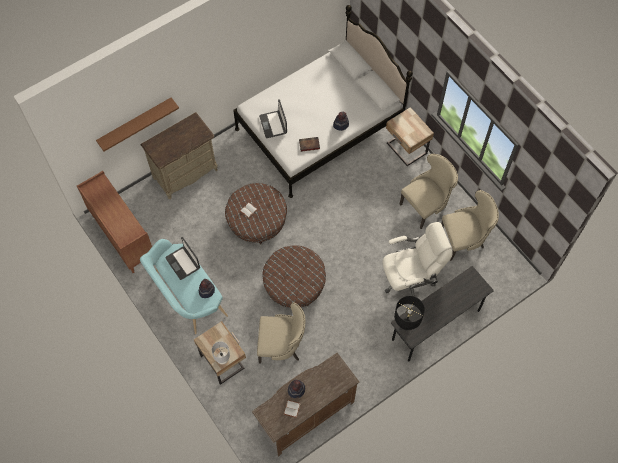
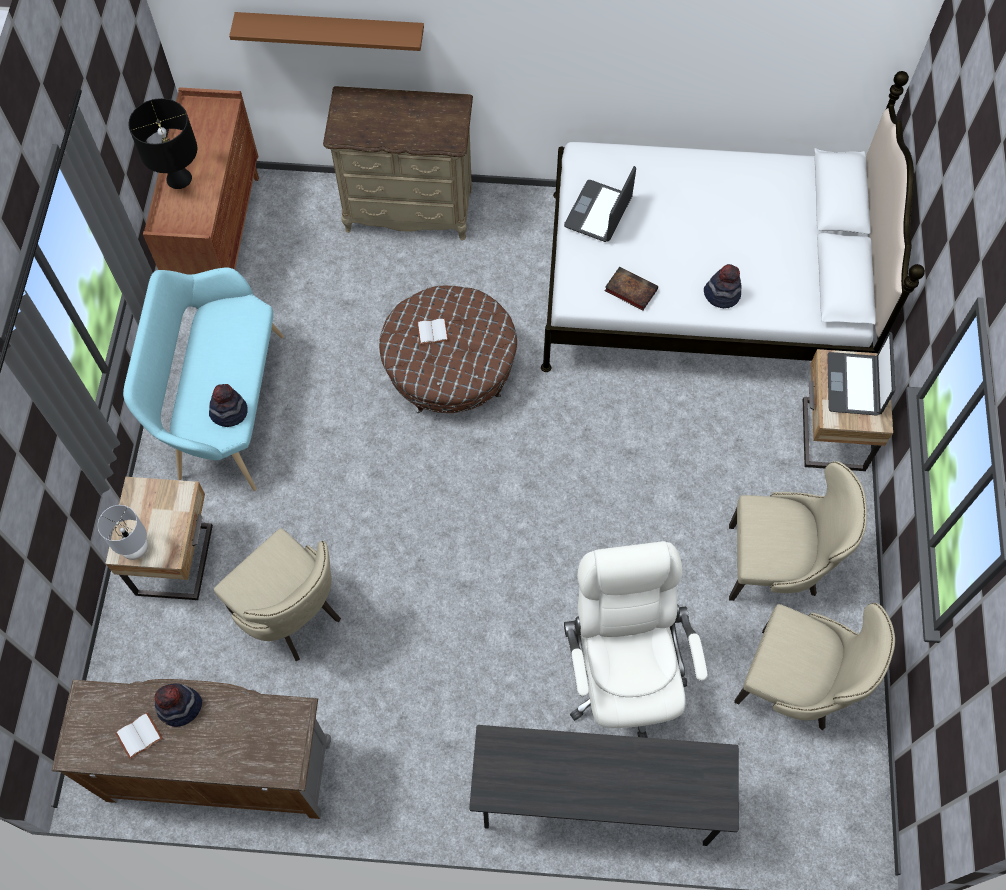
camera: 40 degrees right, 0 degrees up
laptop [165,237,200,280] -> laptop moved to [827,332,895,416]
brown ottoman [263,245,326,308] -> none
white office chair [383,222,453,296] -> white office chair turned 120 degrees counterclockwise [564,541,708,738]
black table lamp [394,296,425,330] -> black table lamp moved to [128,98,197,189]

